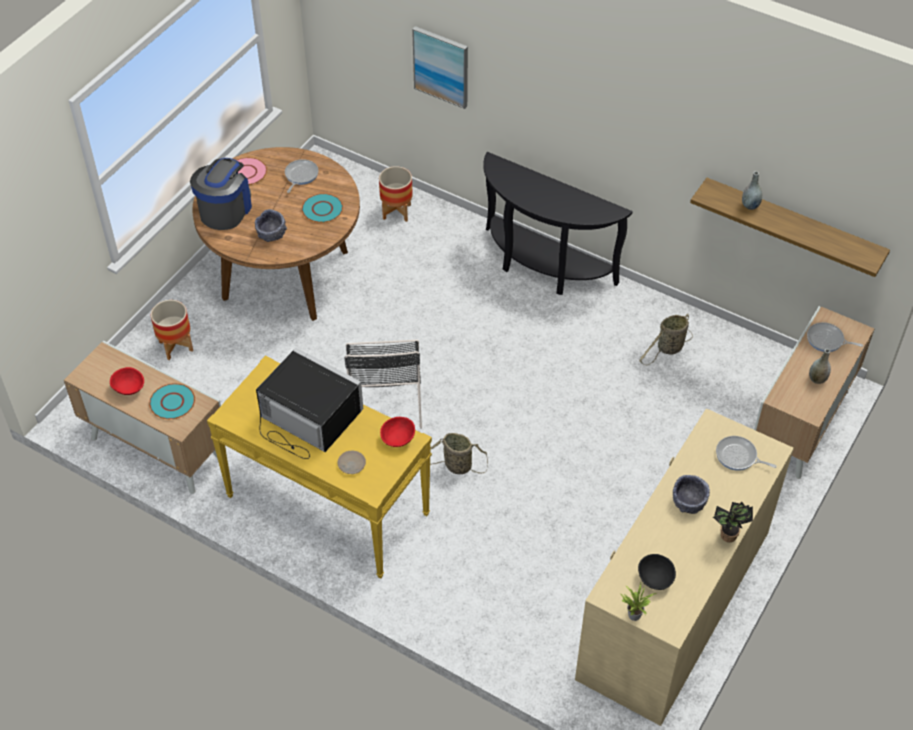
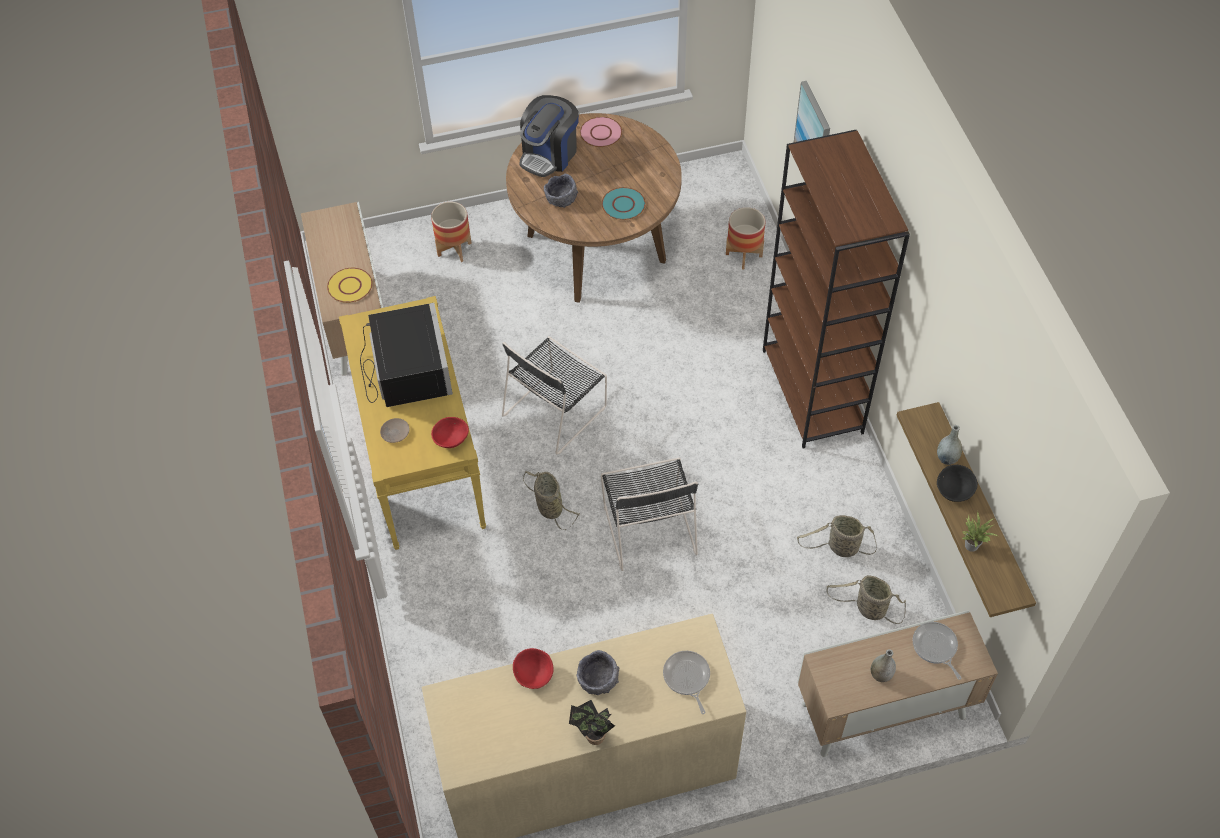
camera: 45 degrees right, 5 degrees up
red bowl [110,367,144,395] -> red bowl moved to [513,648,554,689]
turquoise plate [149,383,195,419] -> yellow plate [327,268,373,303]
coffee machine [190,158,252,230] -> coffee machine turned 150 degrees clockwise [520,95,579,177]
frying pan [285,159,319,193] -> none
black console table [483,152,633,295] -> brown bookcase [763,130,910,448]
potted plant [620,583,656,621] -> potted plant moved to [962,511,998,552]
black bowl [638,554,676,590] -> black bowl moved to [937,465,978,502]
none -> black chair [601,458,698,571]
none -> basket [827,575,906,624]

